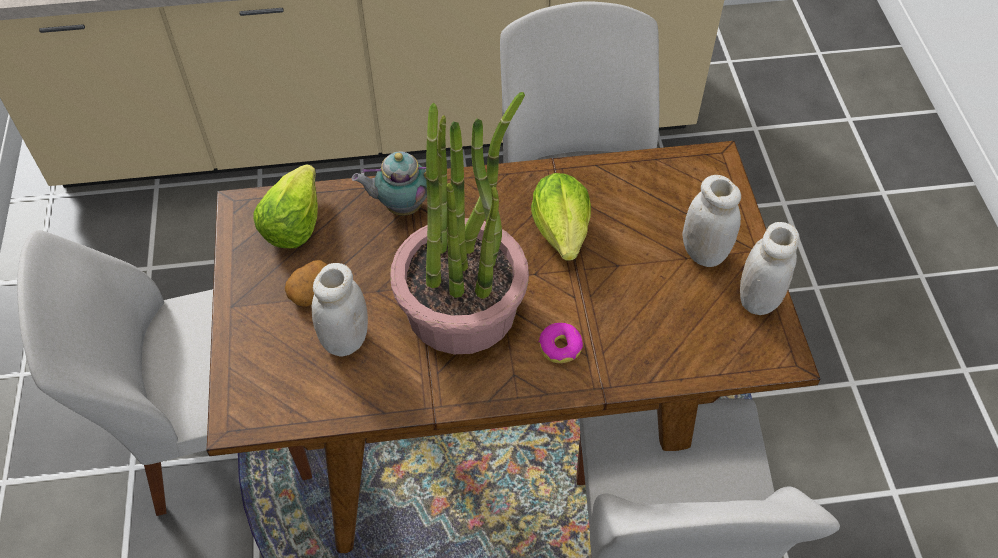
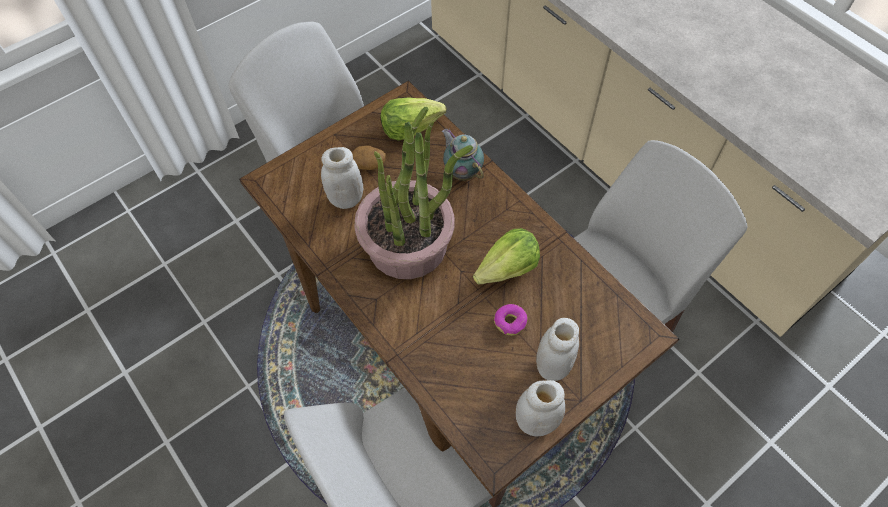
camera: 60 degrees right, 5 degrees up
donut [539,323,583,363] -> donut moved to [494,304,527,336]

